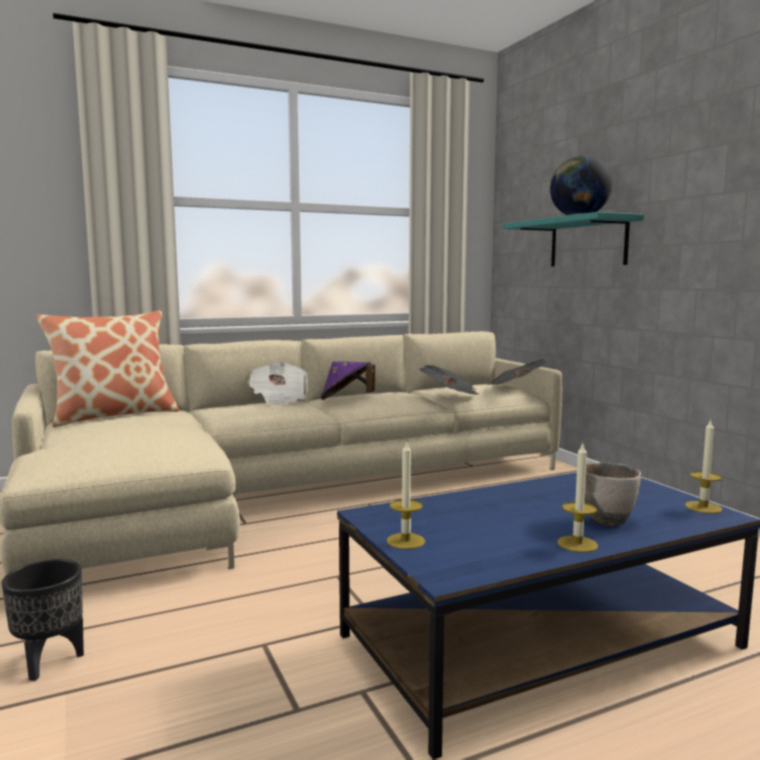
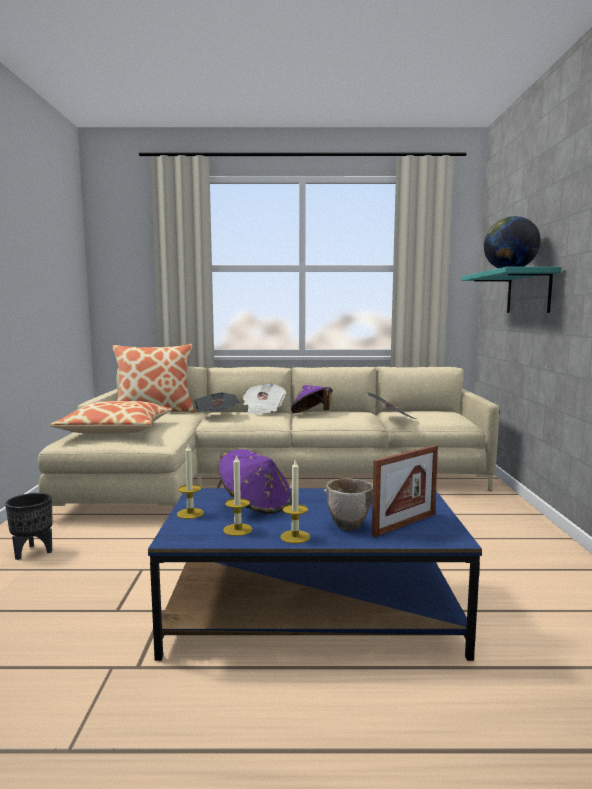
camera: 25 degrees right, 0 degrees up
newspaper [488,359,546,385] -> newspaper moved to [193,393,239,412]
candle [685,419,722,514] -> candle moved to [223,454,253,536]
none -> pillow [49,401,172,434]
none -> purple hat [218,449,291,514]
none -> picture frame [372,445,438,537]

